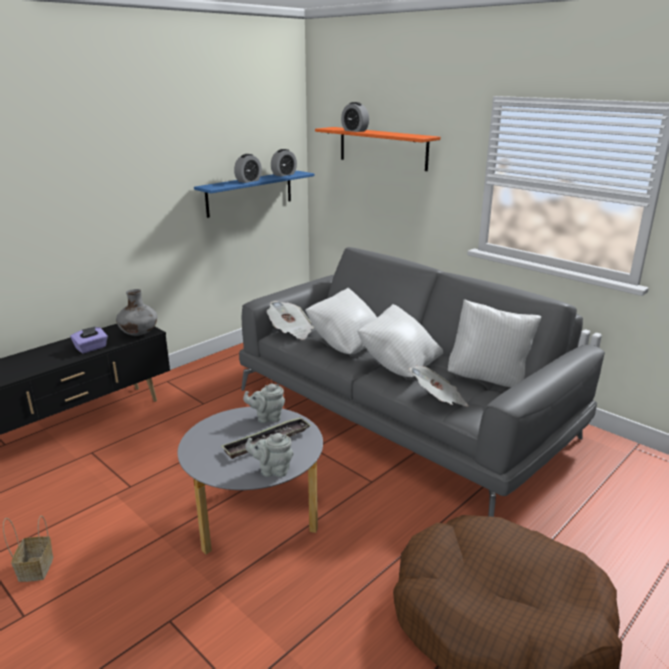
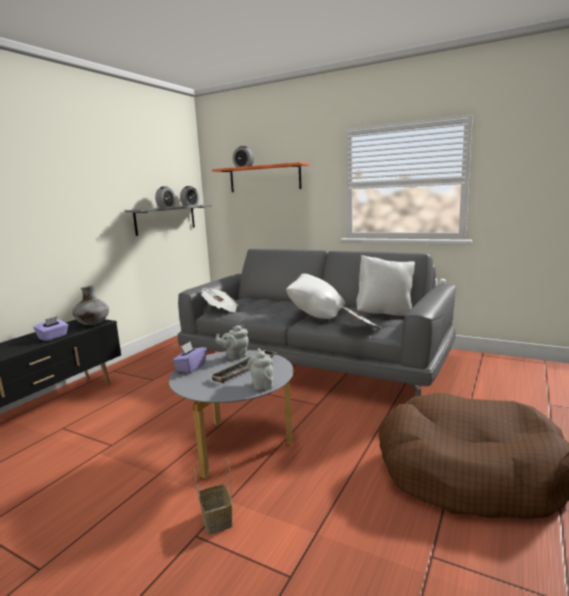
camera: 15 degrees left, 10 degrees down
basket [3,515,53,582] -> basket moved to [193,458,233,534]
blue shelf [194,171,315,218] -> grey shelf [125,204,212,236]
grey teapot [245,433,293,477] -> grey teapot turned 90 degrees clockwise [247,348,273,390]
white pillow [305,288,377,354] -> none
none -> purple tissue box [172,342,207,373]

